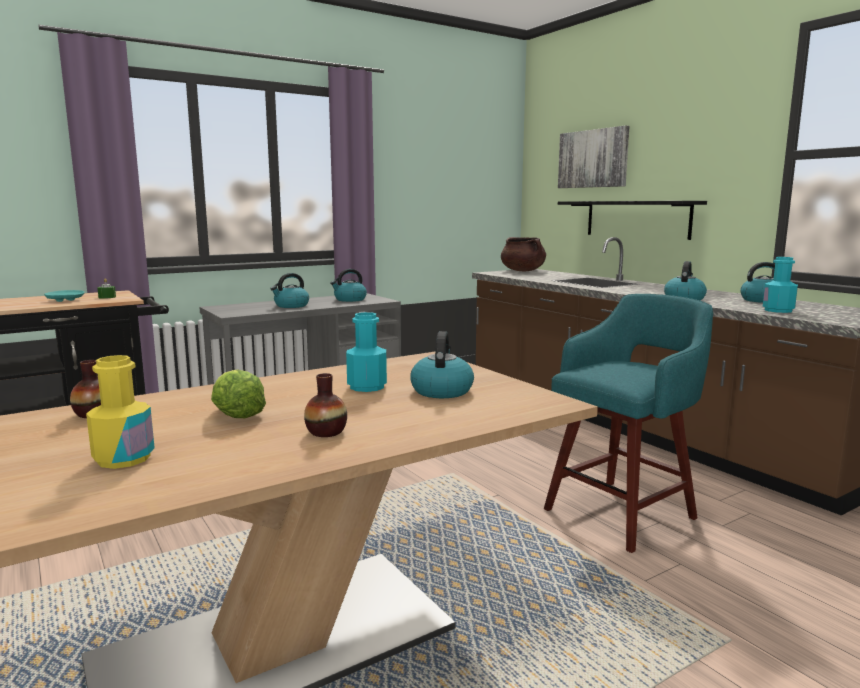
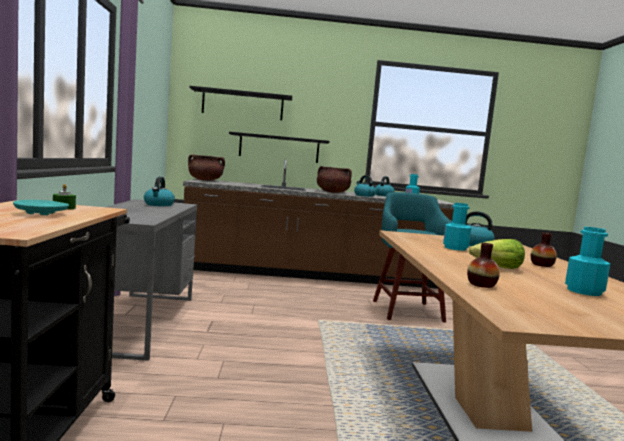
camera: 60 degrees left, 5 degrees down
yellow bottle [86,355,155,469] -> turquoise bottle [565,227,611,296]
kettle [270,273,309,308] -> none
picture [558,125,630,188] -> black shelf [190,86,292,120]
none -> brown cooking pot [317,166,352,193]

